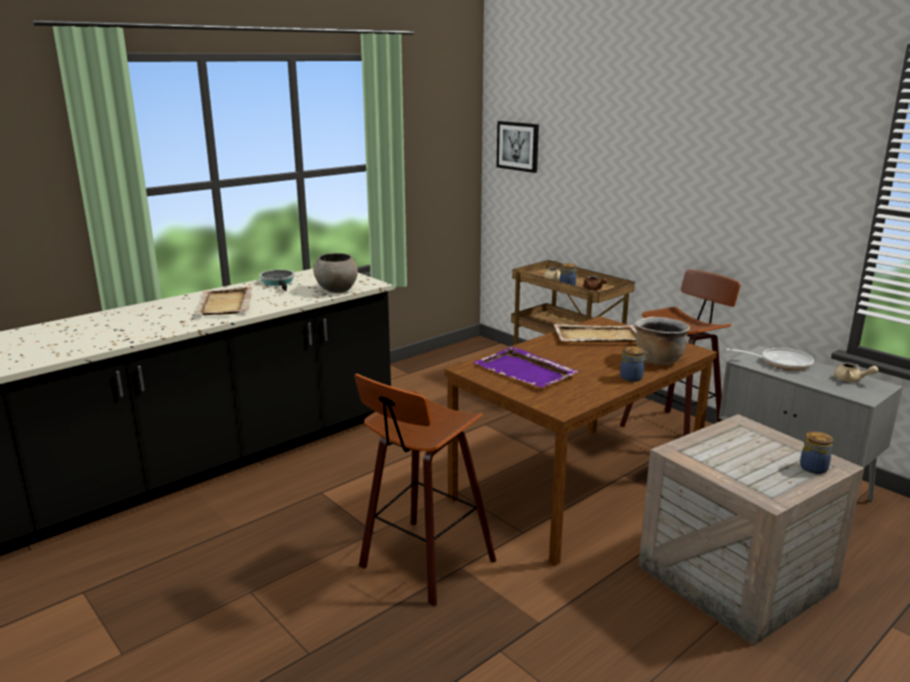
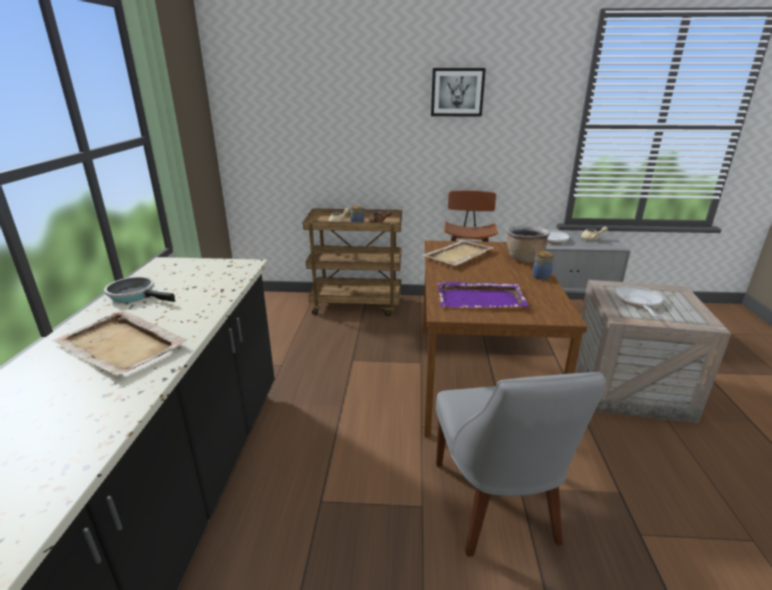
camera: 45 degrees left, 5 degrees up
grey bowl [313,253,358,293] -> none
stool [354,374,496,607] -> grey chair [436,372,606,557]
picture [497,121,539,173] -> picture moved to [431,68,486,117]
jar [800,431,833,474] -> none
none -> frying pan [616,286,663,317]

